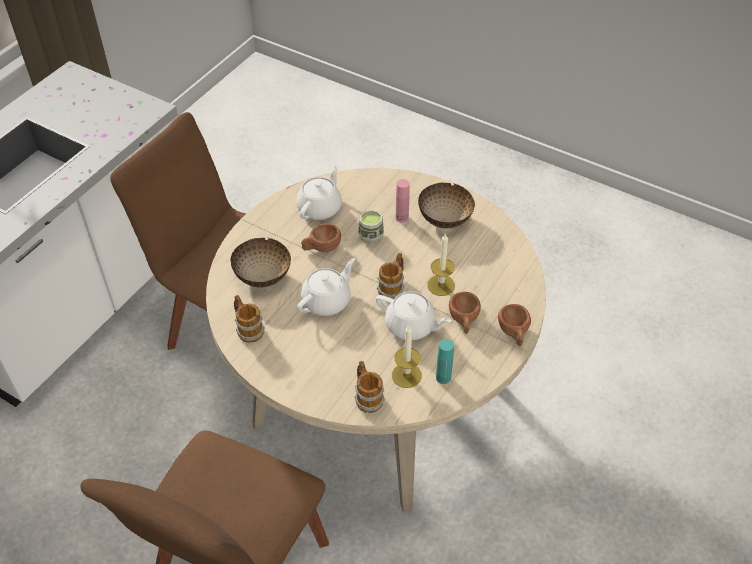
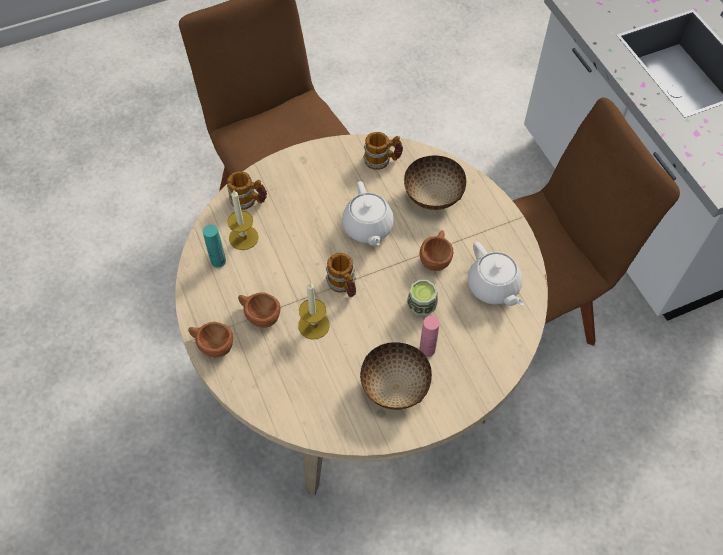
camera: 125 degrees right, 10 degrees up
white teapot [376,291,452,340] -> none

